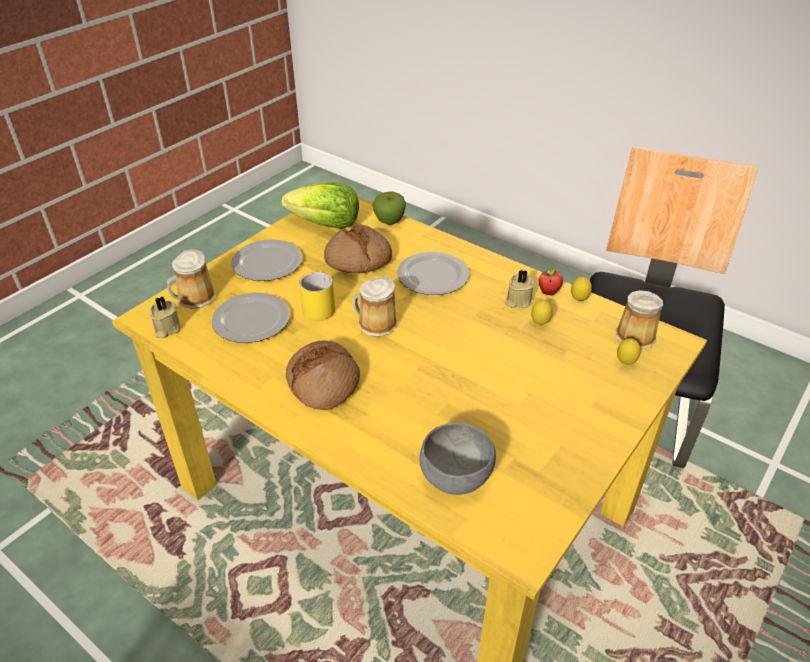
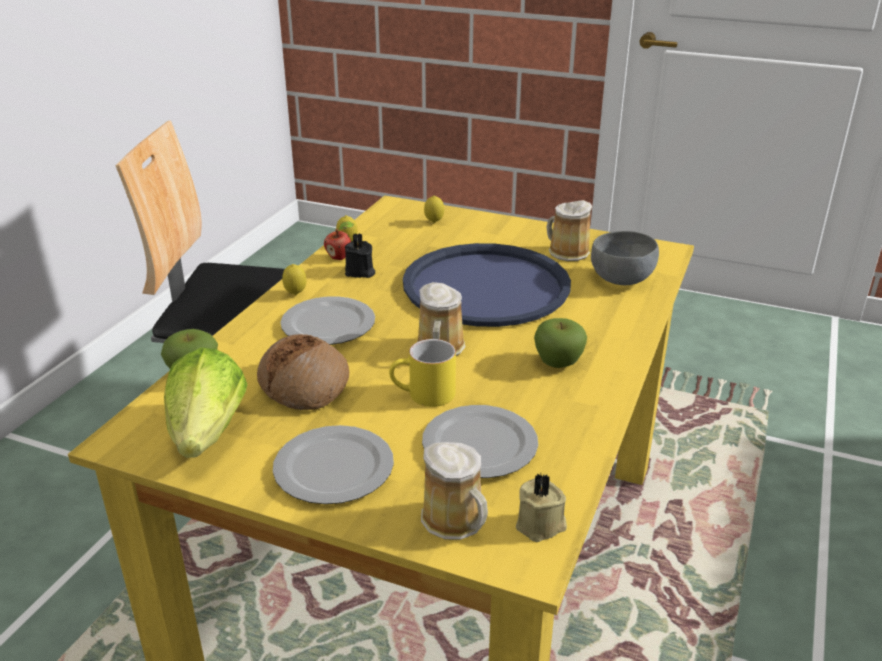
camera: 105 degrees left, 10 degrees down
bread [286,340,360,410] -> apple [534,318,587,368]
beige candle [505,270,535,308] -> black candle [345,233,375,278]
lemon [531,300,553,325] -> lemon moved to [282,264,306,295]
mug [616,290,663,350] -> mug moved to [547,200,592,261]
none -> blue tray [403,243,571,327]

